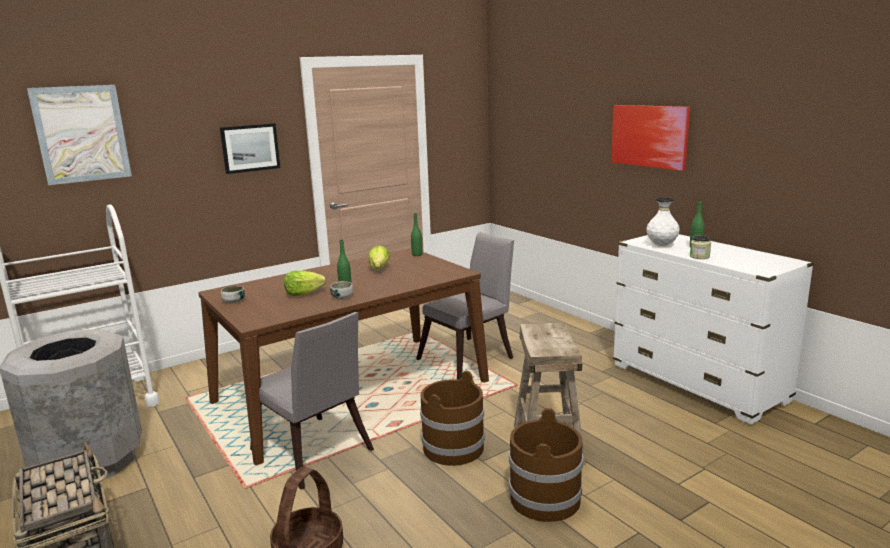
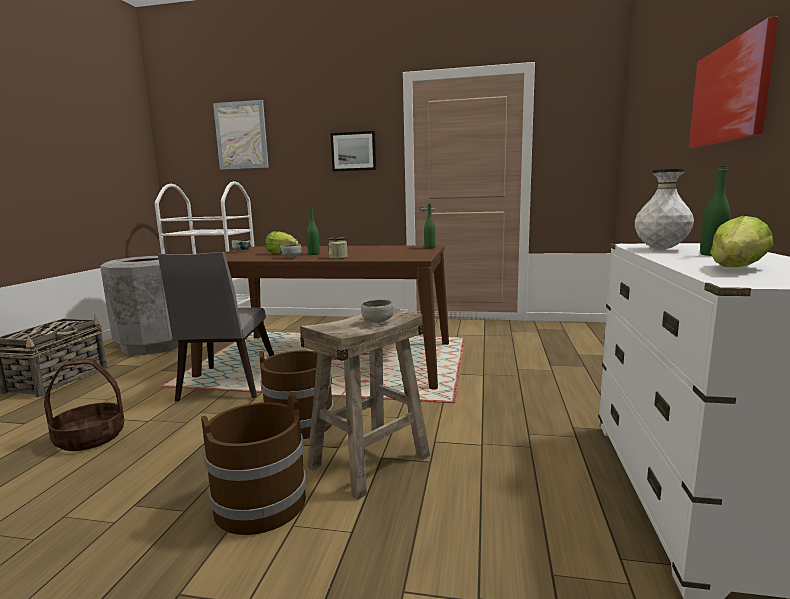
camera: 45 degrees right, 5 degrees down
lettuce [369,245,390,269] -> lettuce moved to [710,216,773,267]
grey chair [416,232,514,380] -> none
jar [690,235,711,259] -> jar moved to [328,237,348,259]
none -> bowl [361,299,394,323]

